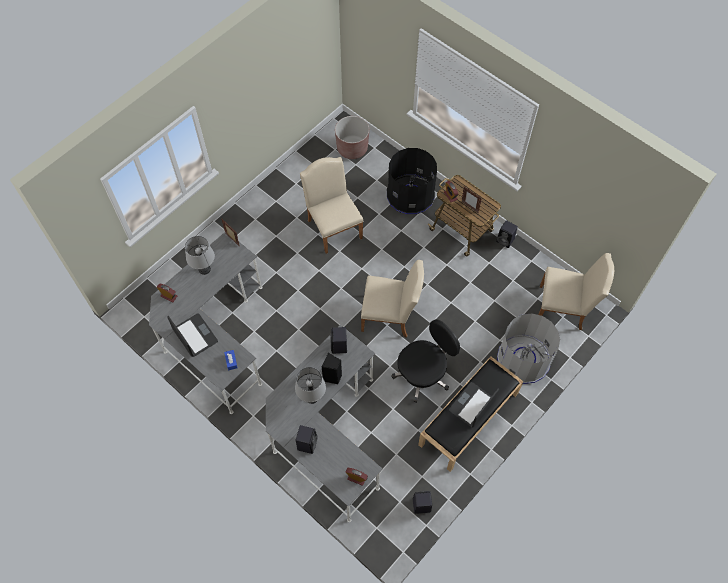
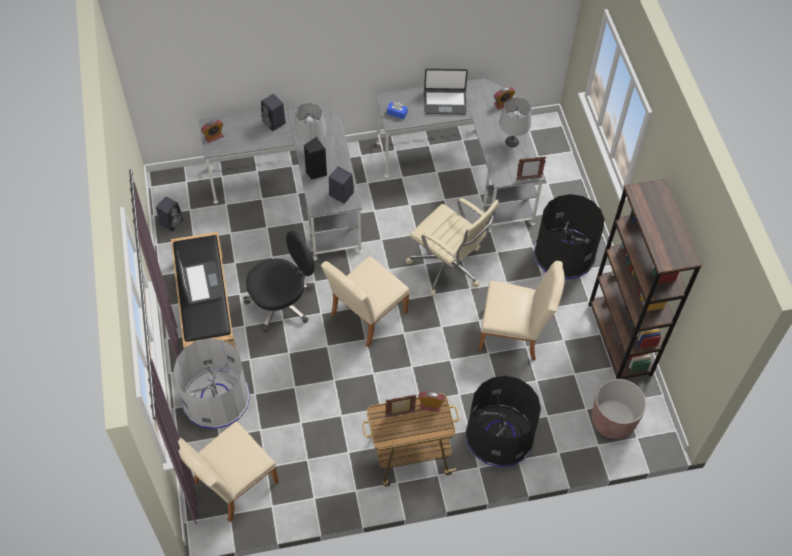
camera: 125 degrees right, 5 degrees down
black office chair [391,320,460,403] -> black office chair turned 120 degrees counterclockwise [243,231,315,332]
black speaker [496,220,518,248] -> none
none -> beige office chair [406,198,499,296]
none -> black trash can [534,194,604,280]
none -> brown bookcase [589,179,702,379]

